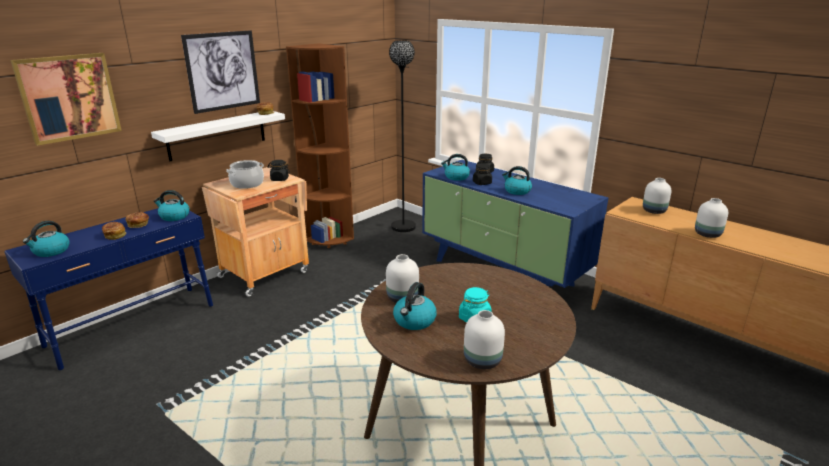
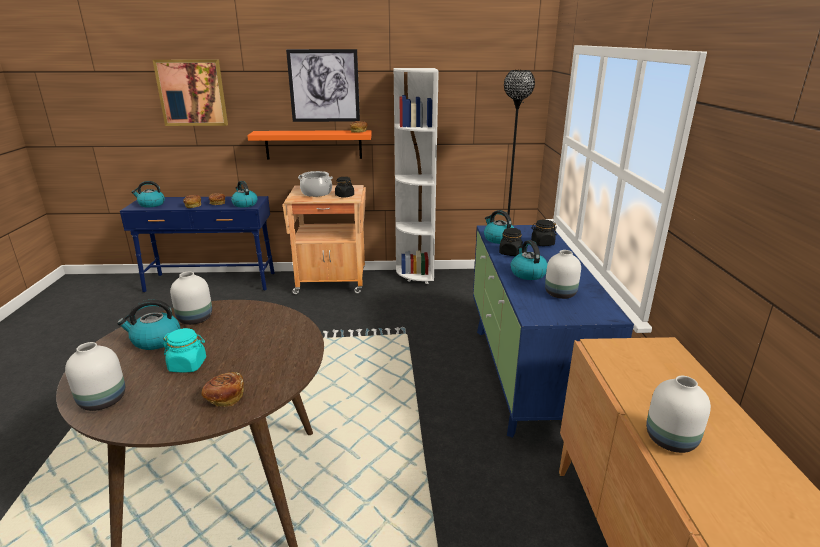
camera: 45 degrees right, 0 degrees up
white shelf [151,111,285,161] -> orange shelf [247,130,372,159]
brown bookcase [286,43,354,248] -> white bookcase [394,68,439,284]
white vase [643,178,671,214] -> white vase moved to [545,250,581,299]
none -> bread [201,372,244,407]

